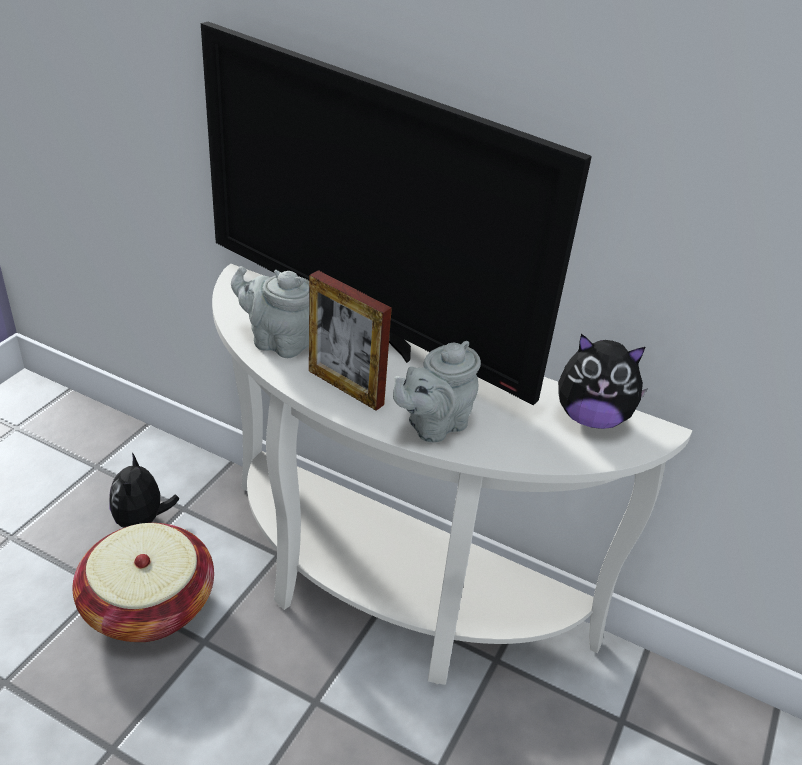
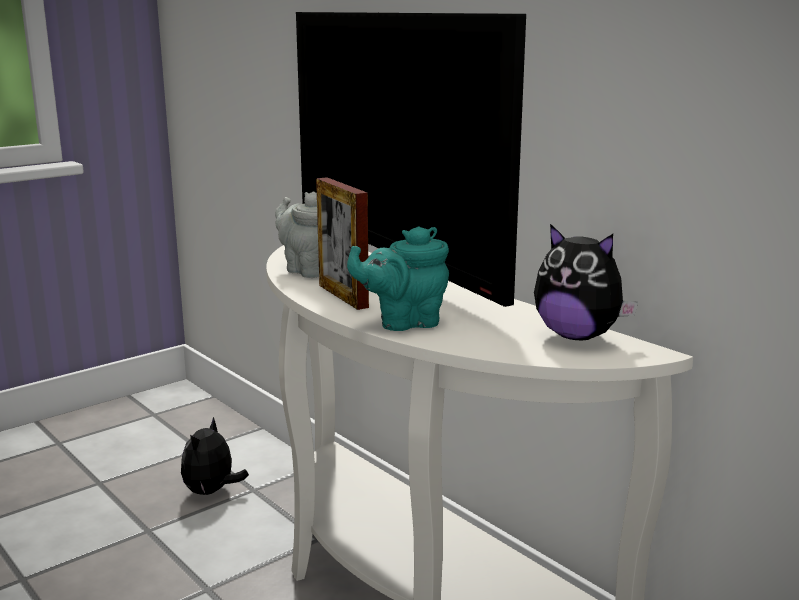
camera: 25 degrees right, 20 degrees down
basket [73,523,214,642] -> none
grey teapot [393,341,481,443] -> turquoise teapot [347,226,449,331]

